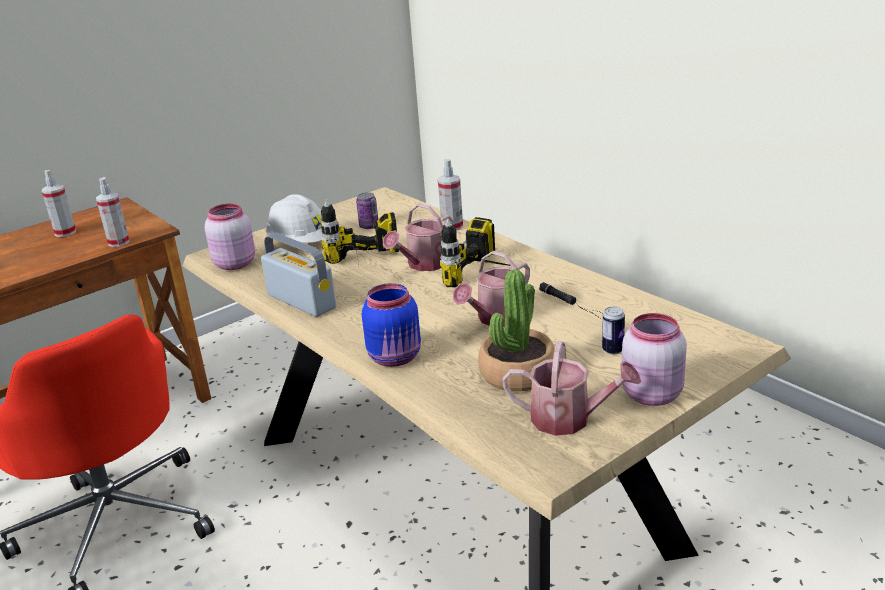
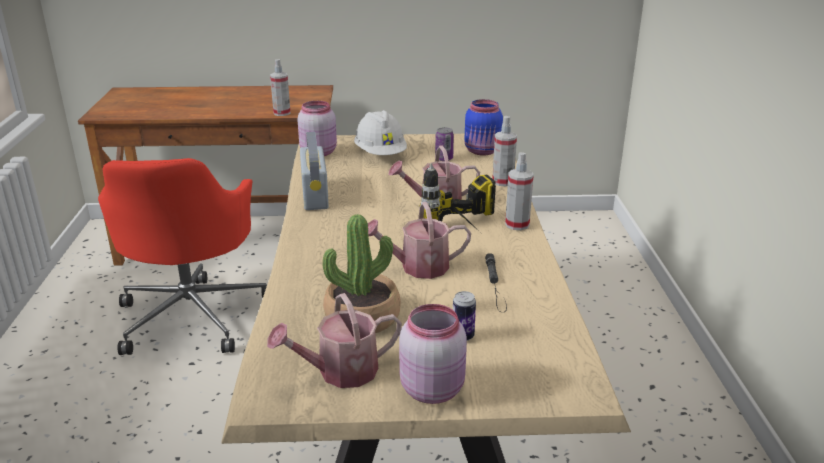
camera: 35 degrees right, 0 degrees up
spray bottle [42,170,76,237] -> spray bottle moved to [505,152,534,230]
power drill [321,199,399,264] -> none
blue jar [362,283,421,367] -> blue jar moved to [464,99,503,156]
watering can [502,341,641,436] -> watering can turned 105 degrees clockwise [267,293,402,388]

